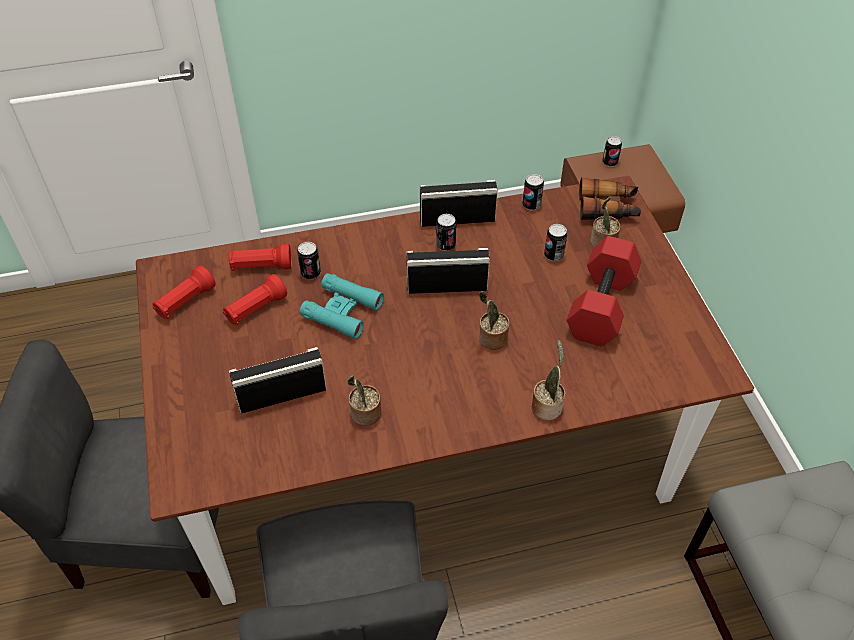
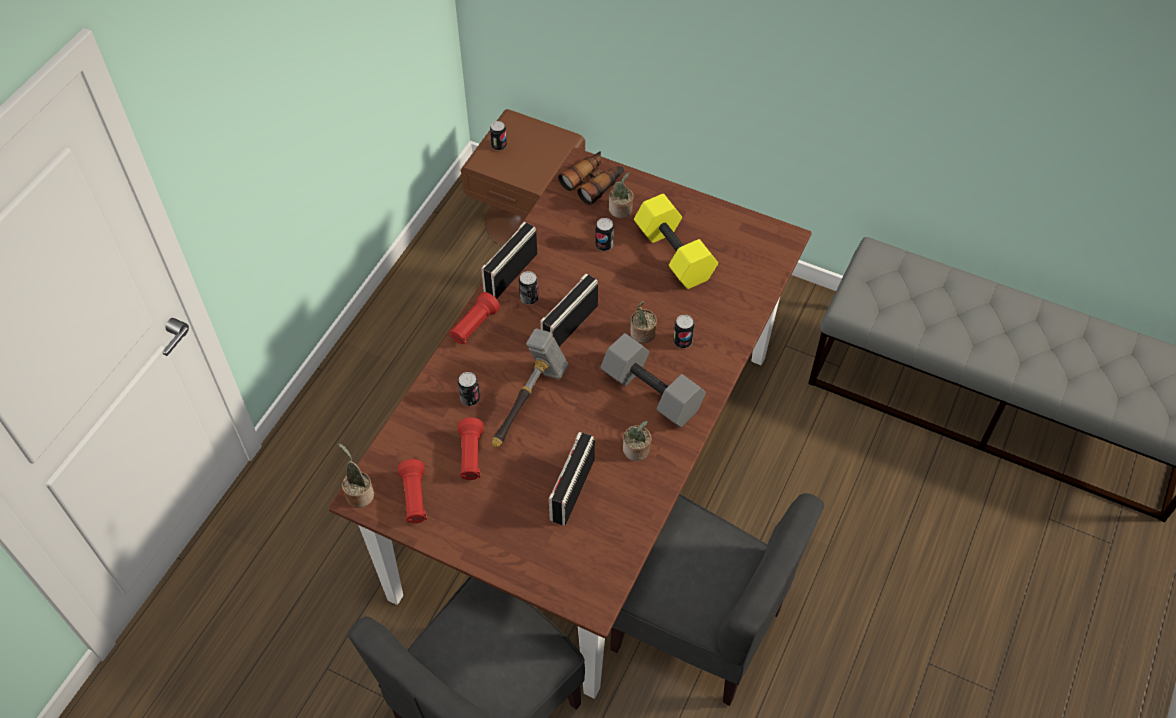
camera: 50 degrees left, 5 degrees up
red flashlight [229,244,292,271] -> red flashlight moved to [450,292,500,345]
turquoise binoculars [300,273,384,339] -> hammer [492,328,569,447]
can [523,174,544,211] -> can moved to [673,315,694,348]
potted plant [531,340,565,420] -> potted plant moved to [338,443,374,508]
red dumbbell [566,236,641,346] -> yellow dumbbell [634,194,718,289]
none -> grey dumbbell [600,333,706,428]

